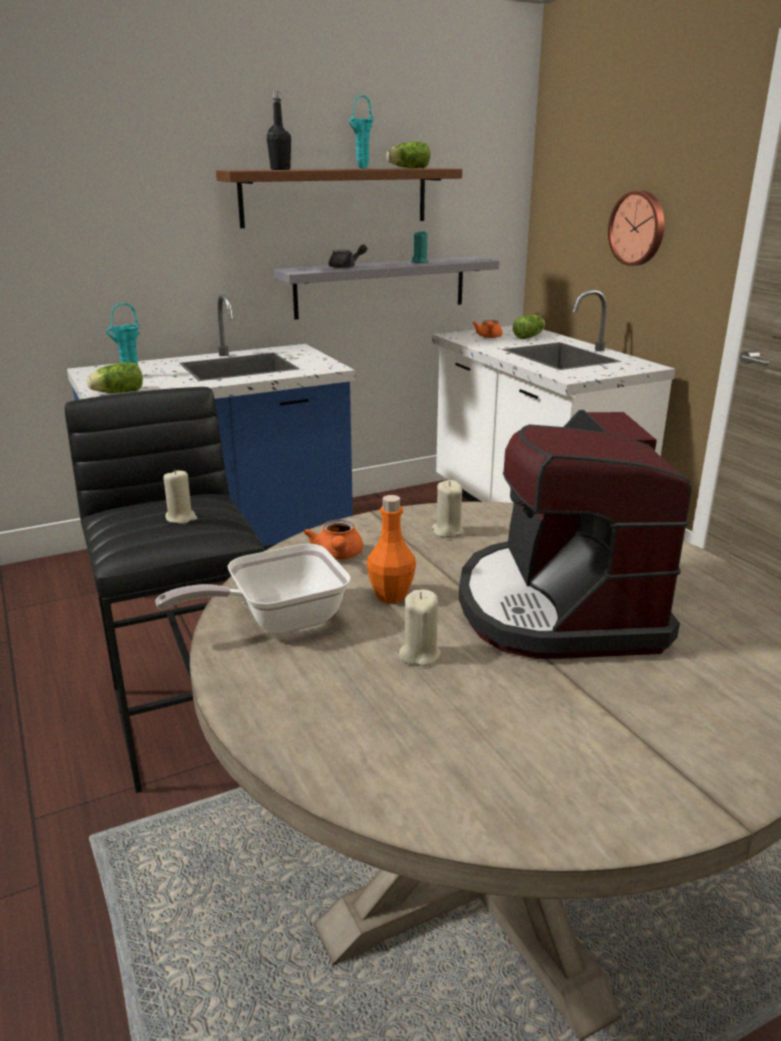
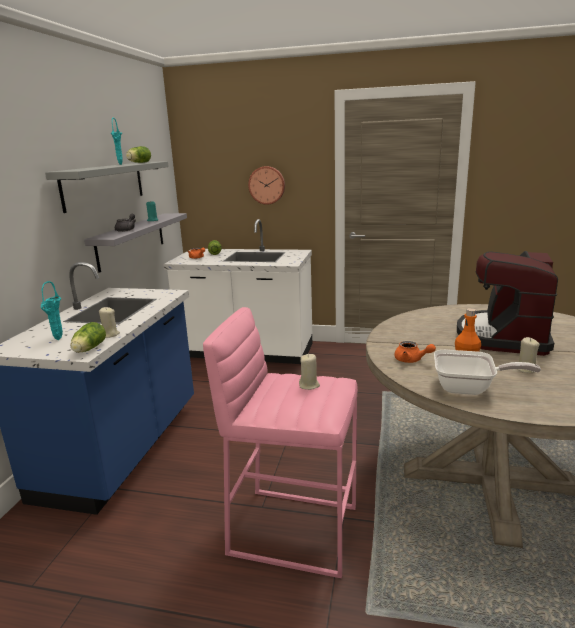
camera: 50 degrees left, 5 degrees down
black stool [65,387,265,793] -> pink stool [203,307,358,578]
frying pan [155,544,351,634] -> frying pan turned 90 degrees counterclockwise [434,350,541,395]
brown shelf [216,168,462,228] -> grey shelf [45,161,169,213]
black bottle [267,91,291,170] -> none
beige candle [432,480,464,538] -> beige candle moved to [99,307,120,338]
coffee machine [459,410,692,659] -> coffee machine turned 75 degrees clockwise [457,251,558,356]

